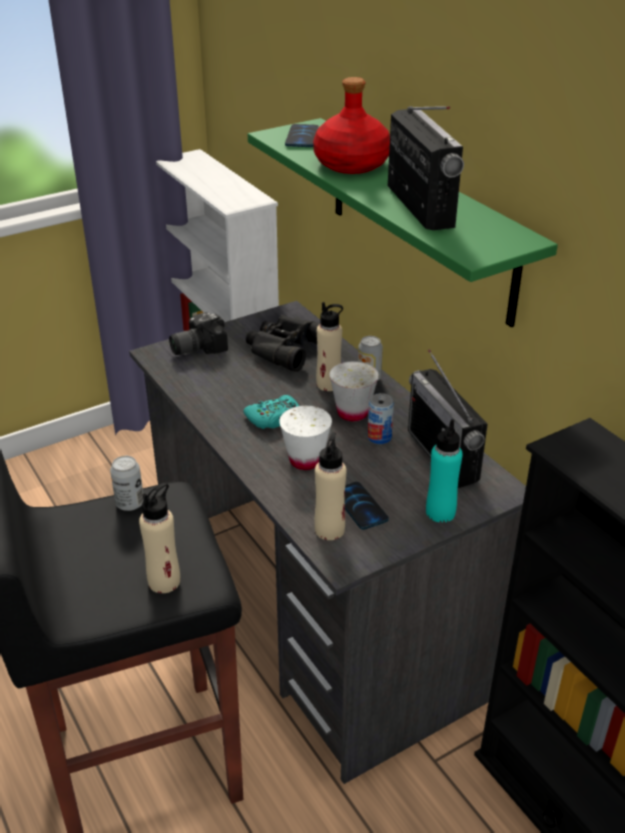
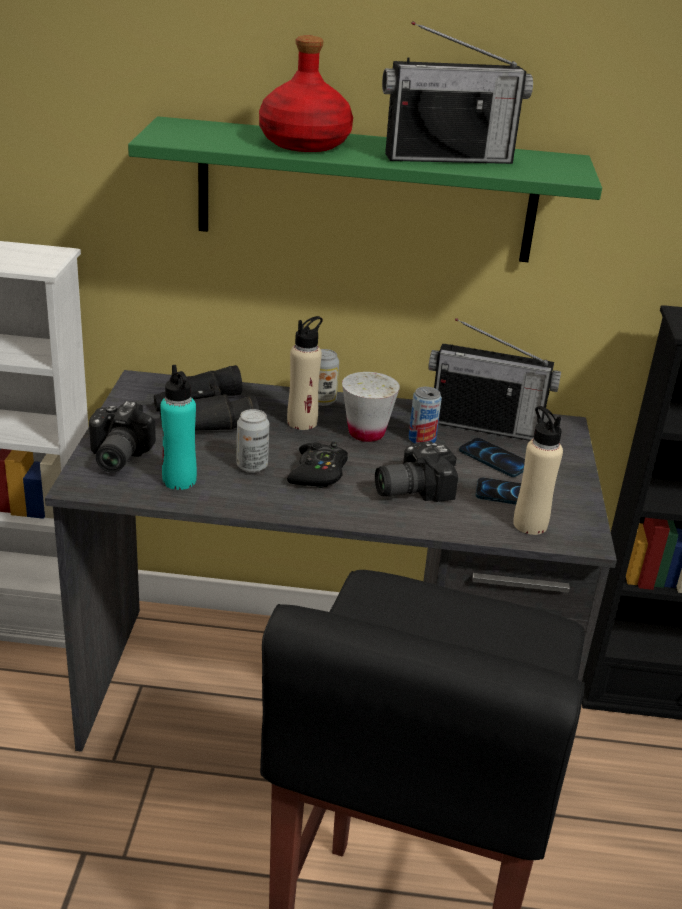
camera: 55 degrees left, 5 degrees down
can [110,456,144,511] -> can moved to [236,409,269,473]
beige bottle [139,483,180,593] -> none
turquoise game controller [243,395,299,429] -> black game controller [287,442,348,488]
white cup [279,406,332,470] -> camera [375,441,458,502]
phone [285,124,319,147] -> phone moved to [459,438,525,477]
radio [388,106,464,230] -> radio turned 150 degrees clockwise [382,21,533,164]
turquoise bottle [426,419,463,523] -> turquoise bottle moved to [160,365,197,490]

